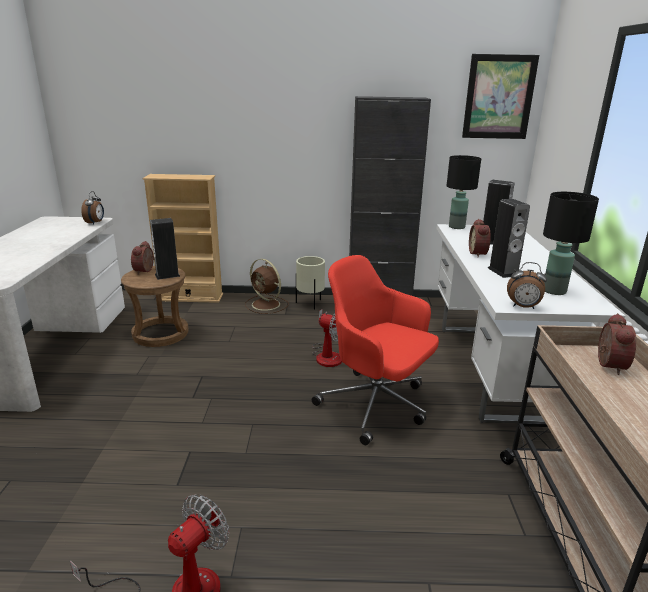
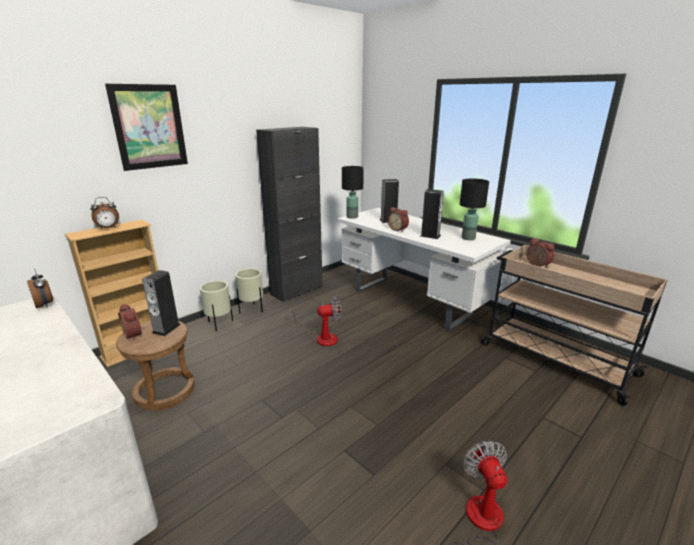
camera: 45 degrees left, 0 degrees up
brown fan [245,259,289,314] -> beige planter [200,281,233,331]
red office chair [312,255,439,445] -> none
picture [462,54,539,139] -> picture moved to [105,84,188,171]
alarm clock [507,262,547,309] -> alarm clock moved to [90,197,119,230]

